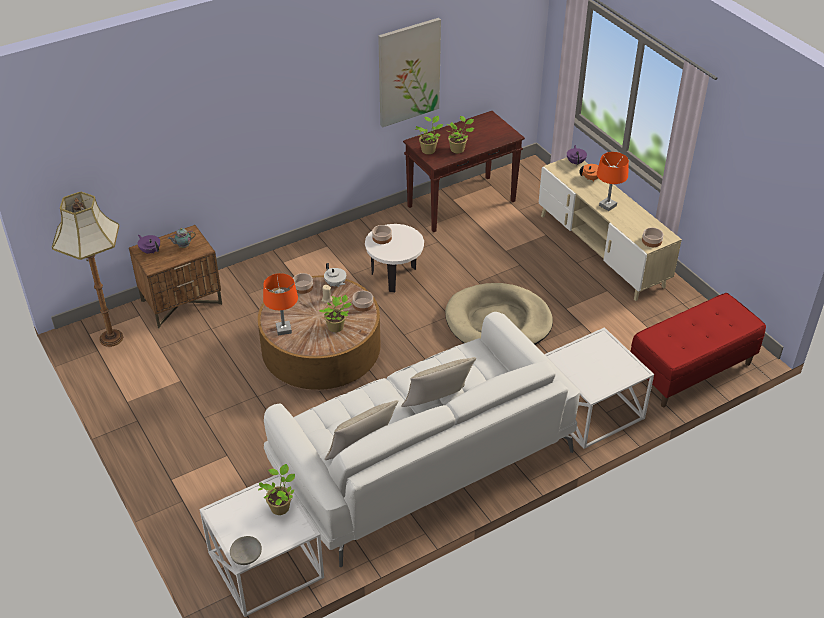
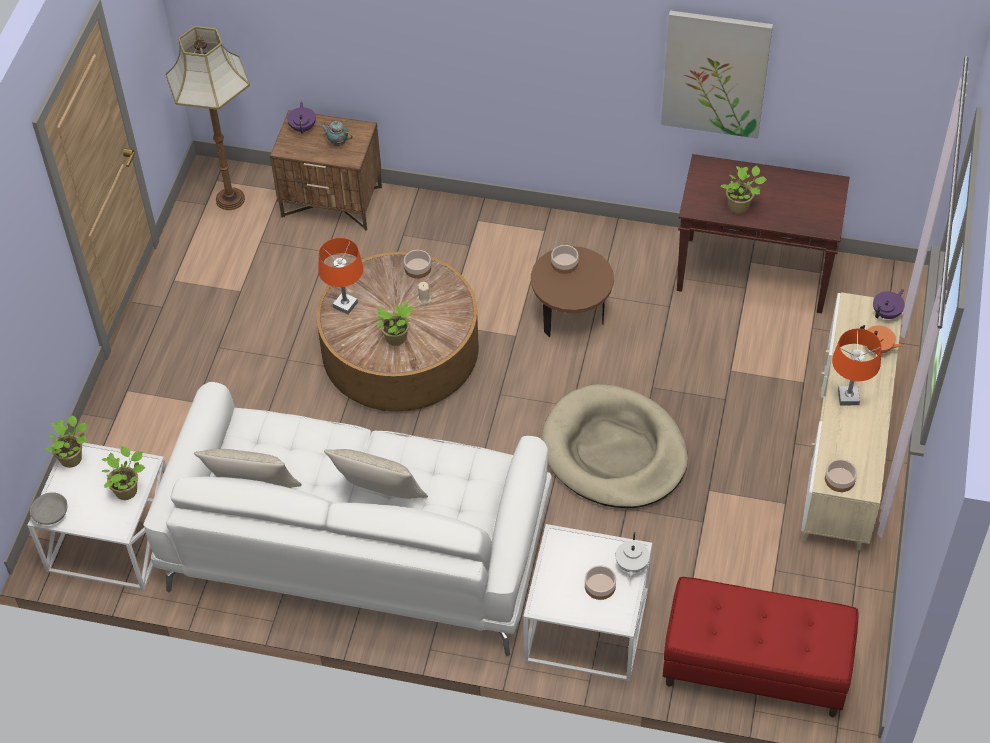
camera: 45 degrees right, 10 degrees up
white teapot [324,263,346,287] -> white teapot moved to [615,532,650,578]
bowl [352,291,373,312] -> bowl moved to [585,565,616,600]
white side table [365,224,424,292] -> brown side table [531,246,614,337]
potted plant [415,116,443,154] -> potted plant moved to [45,415,88,468]

